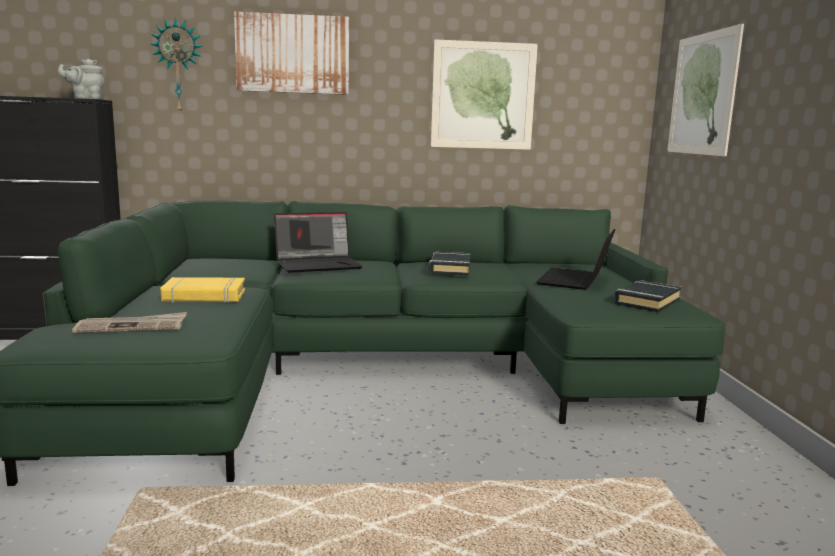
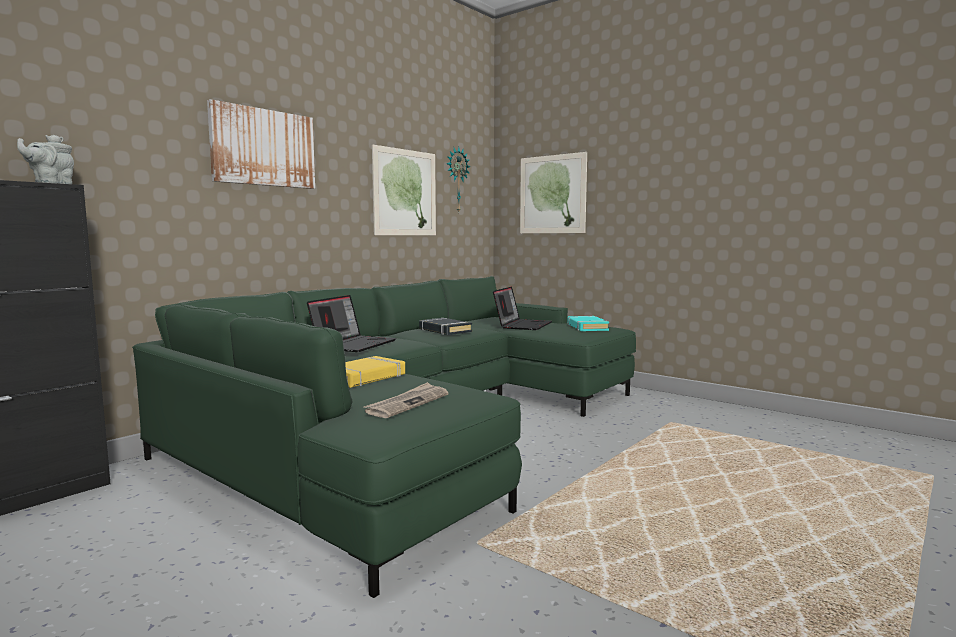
camera: 45 degrees left, 5 degrees down
wall clock [150,18,203,113] -> wall clock moved to [446,147,470,212]
laptop [537,229,615,290] -> laptop turned 135 degrees counterclockwise [493,287,552,330]
black book [614,280,682,312] -> turquoise book [567,316,609,331]

